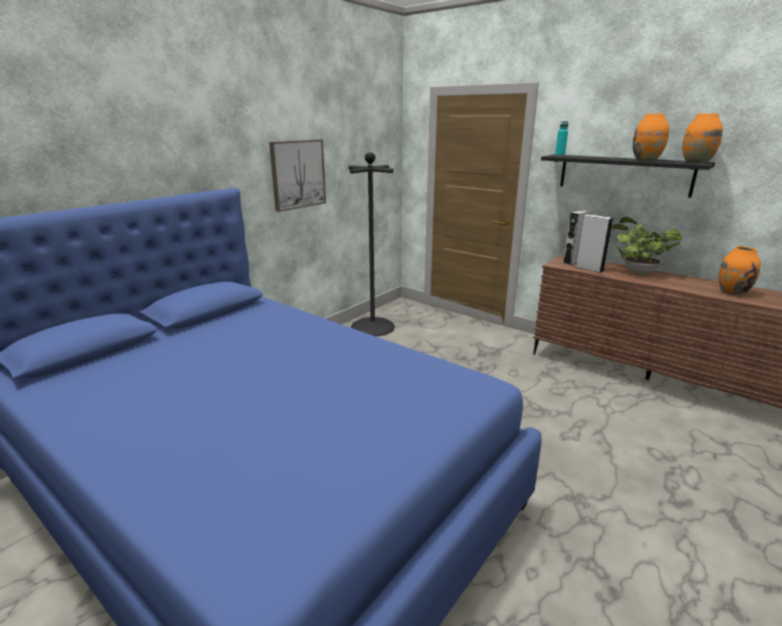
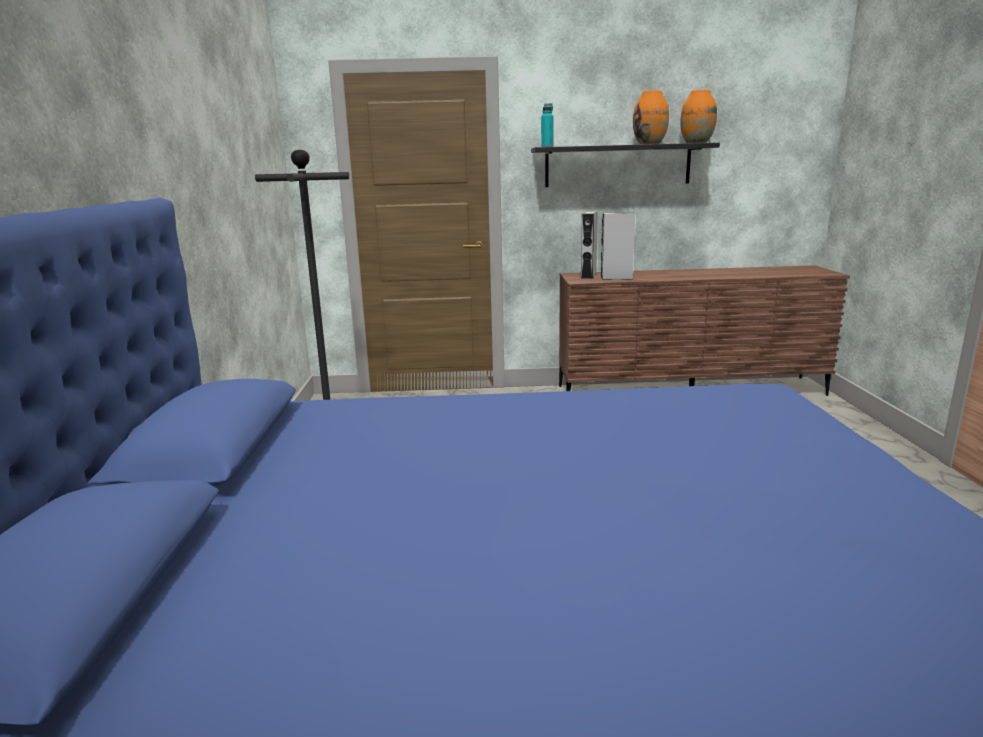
camera: 40 degrees left, 5 degrees down
picture [269,140,326,212] -> none
potted plant [611,217,682,275] -> none
orange vase [718,246,761,296] -> none

